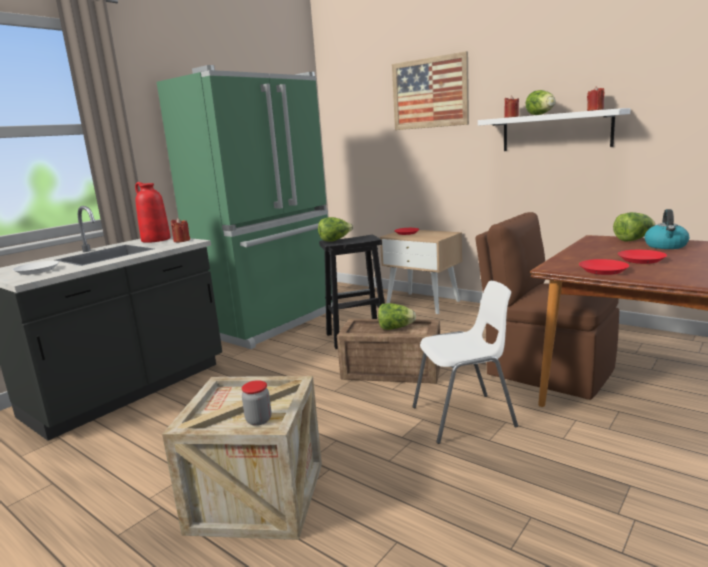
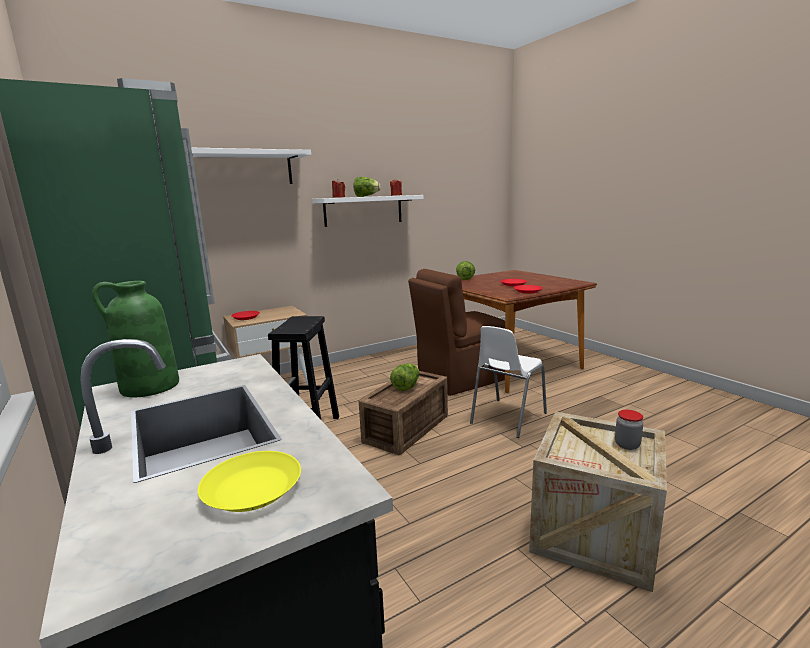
camera: 70 degrees left, 0 degrees up
white plate [12,261,59,275] -> yellow plate [198,451,301,512]
red vase [135,182,171,243] -> green vase [92,281,179,397]
red candle [171,218,190,242] -> none
lettuce [318,217,353,242] -> none
picture [392,51,469,130] -> white shelf [190,148,311,184]
white chair [412,281,518,444] -> white chair turned 150 degrees counterclockwise [470,326,547,438]
kettle [645,209,689,249] -> none

